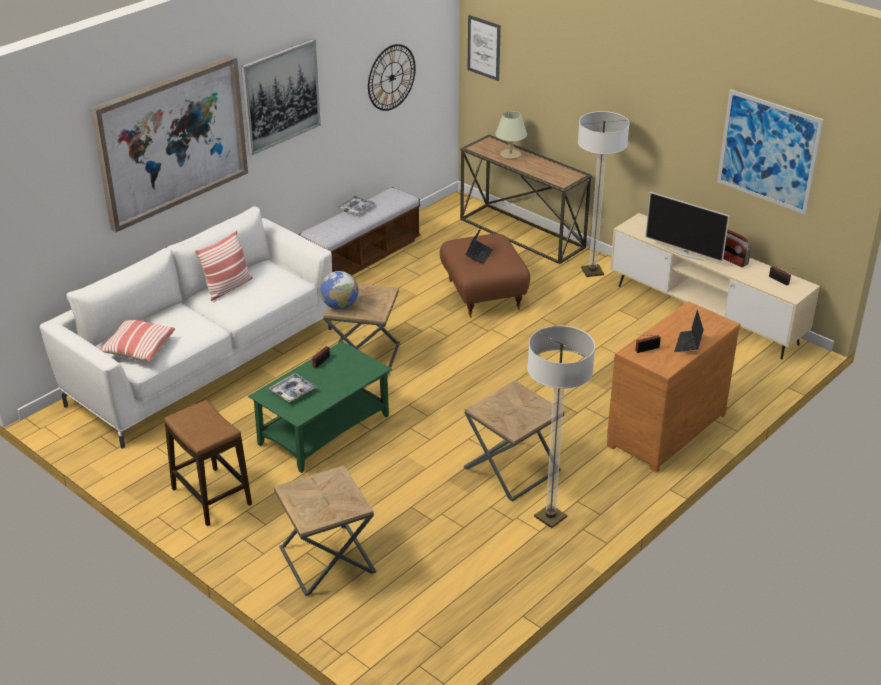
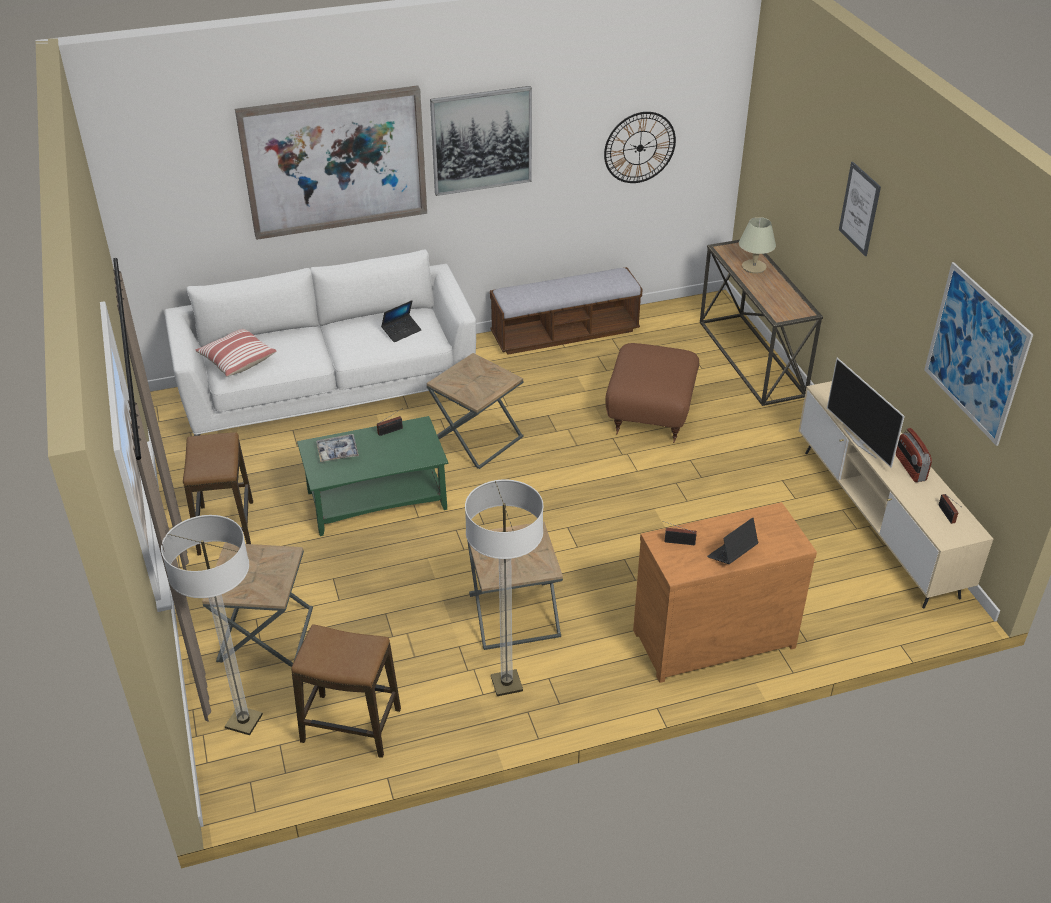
camera: 30 degrees right, 5 degrees up
pillow [195,231,253,301] -> none
globe [320,271,359,310] -> none
tray [337,196,375,214] -> none
laptop [465,225,493,264] -> laptop moved to [381,300,422,342]
picture [467,15,501,81] -> picture moved to [839,162,881,256]
floor lamp [578,111,630,277] -> floor lamp moved to [161,515,263,735]
none -> stool [291,624,401,758]

